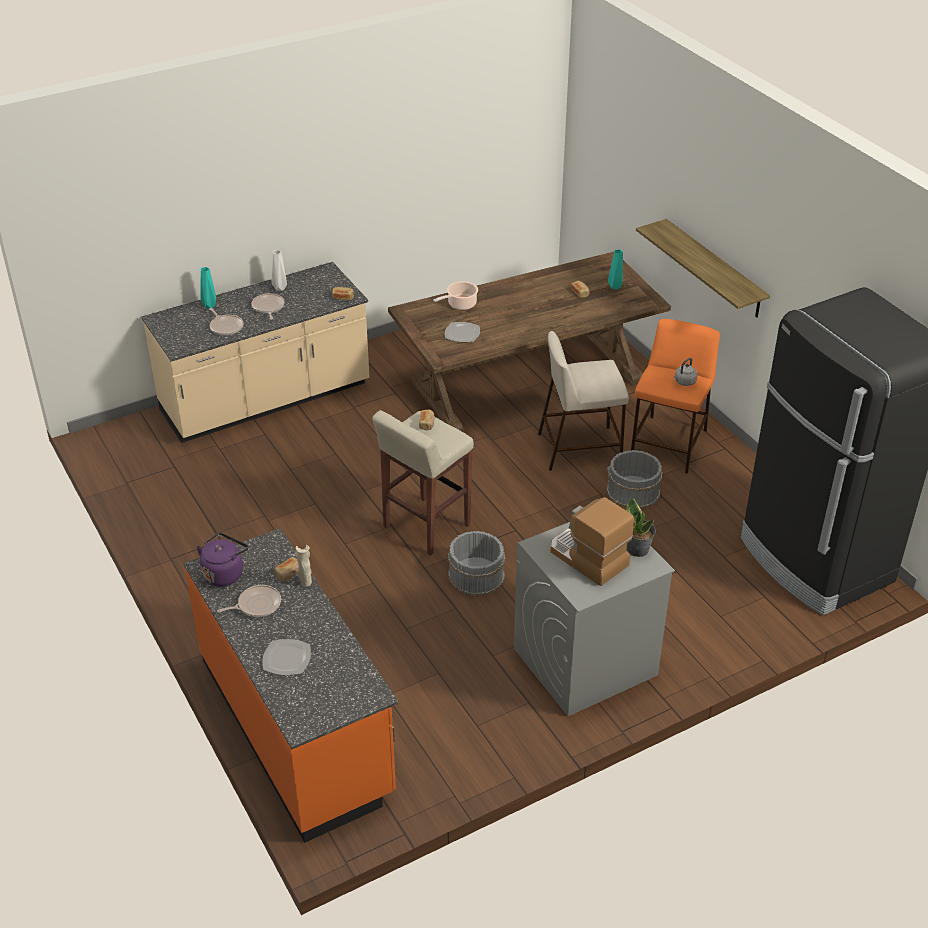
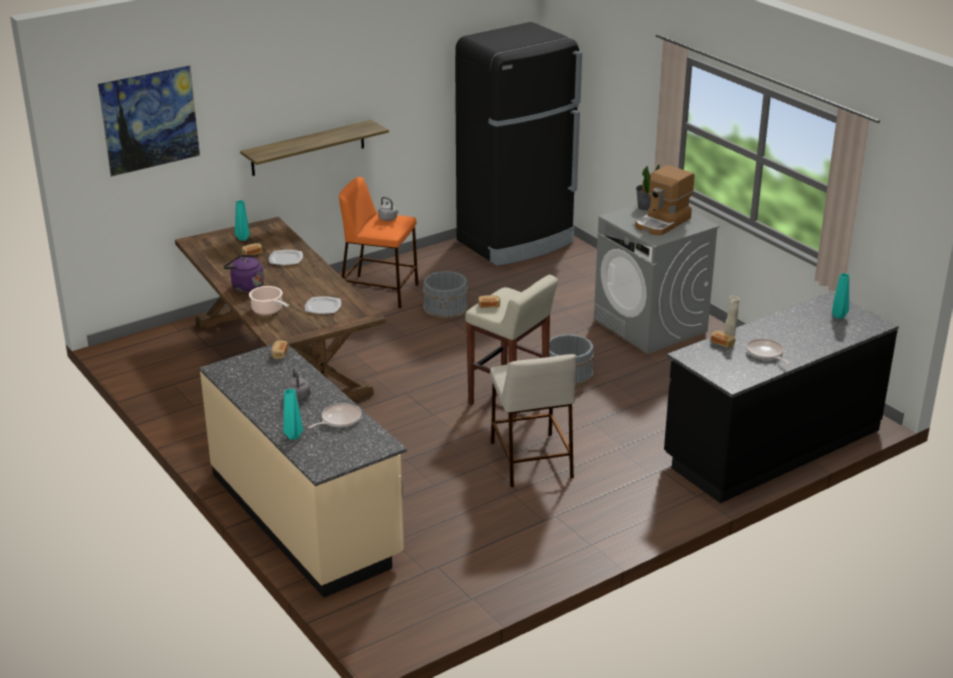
camera: 95 degrees left, 10 degrees down
orange counter [184,529,398,843] -> black counter [664,291,899,503]
purple kettle [197,533,248,586] -> purple kettle moved to [223,255,264,292]
frying pan [251,293,284,320] -> grey kettle [285,368,311,401]
plate [263,639,311,675] -> plate moved to [269,250,303,265]
white vase [272,250,287,291] -> none
beige stool [538,331,629,471] -> beige stool moved to [490,354,576,487]
none -> picture [98,65,200,177]
none -> turquoise vase [832,273,849,319]

